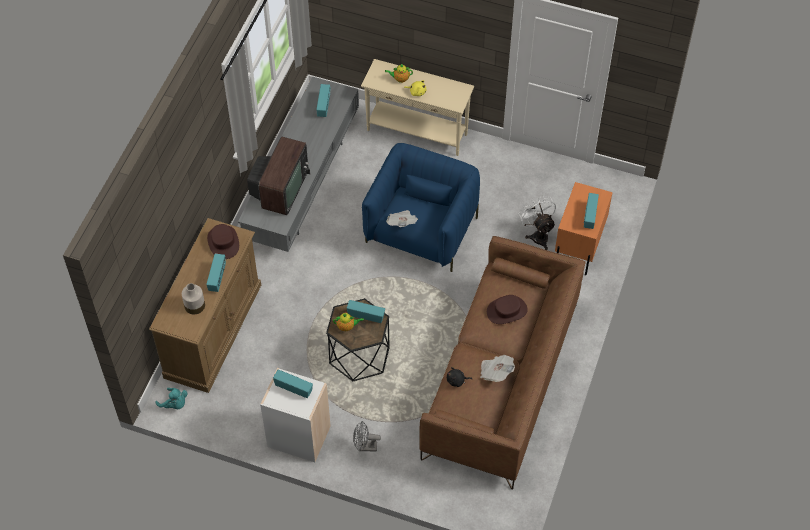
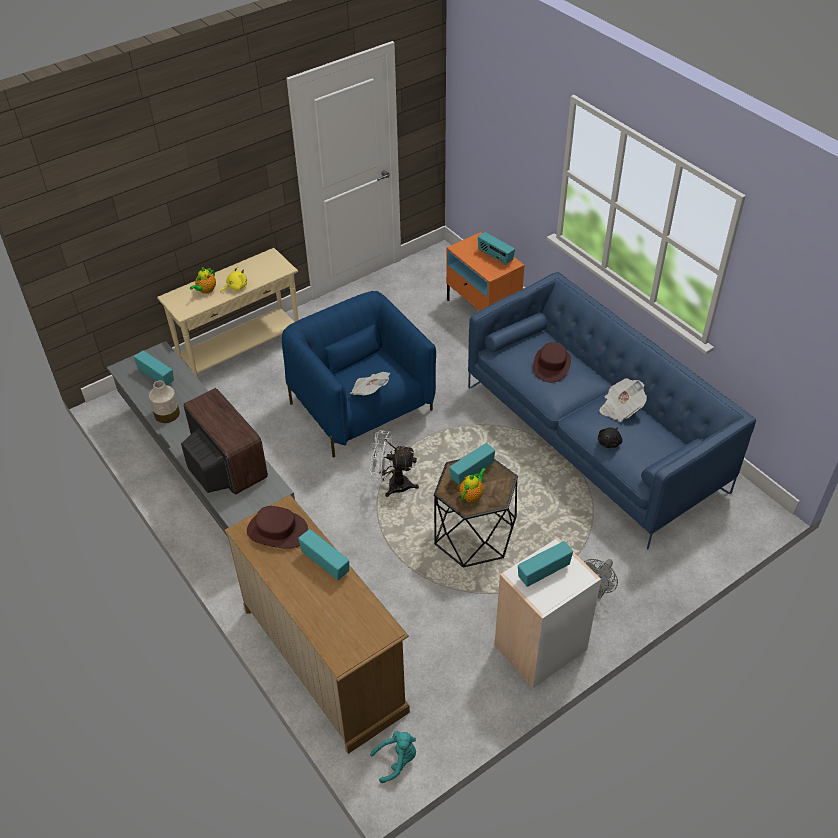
camera: 55 degrees left, 10 degrees down
beige vase [182,283,205,314] -> beige vase moved to [149,381,180,423]
brown sofa [419,236,585,490] -> blue sofa [468,272,756,550]
white fan [519,195,556,250] -> white fan moved to [369,430,419,497]

